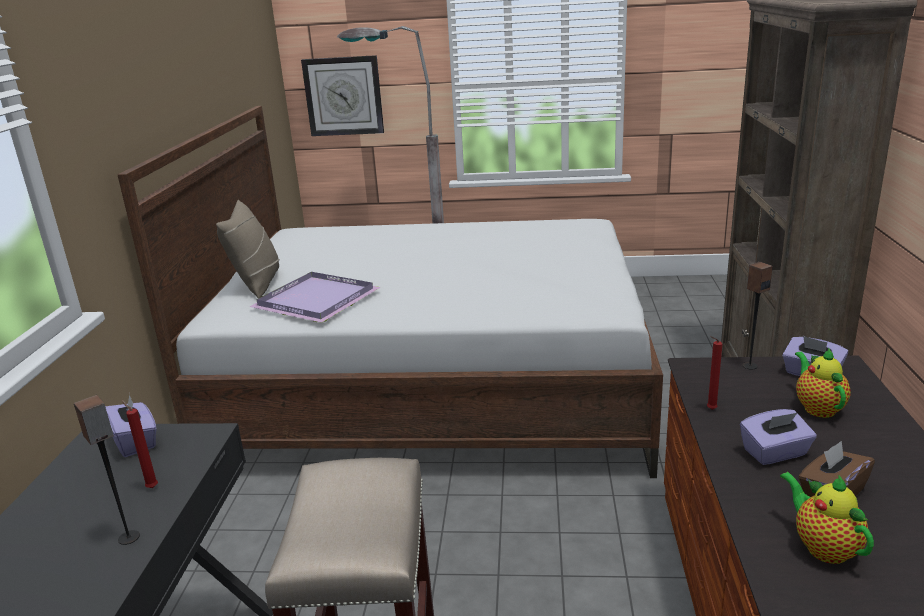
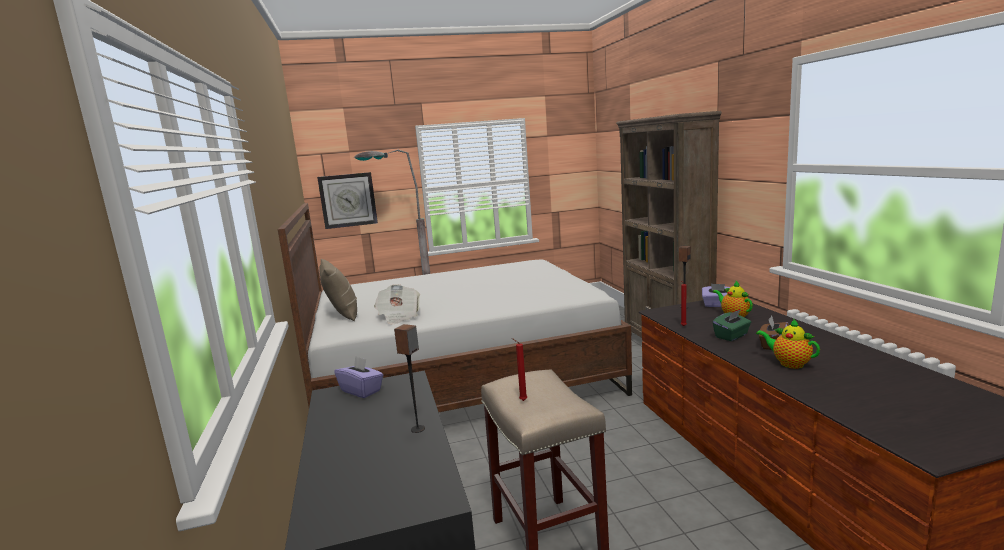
camera: 20 degrees left, 10 degrees down
red candle [122,400,158,488] -> red candle moved to [512,338,527,401]
purple tray [249,272,381,323] -> newspaper [374,284,420,324]
purple tissue box [740,409,817,465] -> green tissue box [713,310,751,341]

